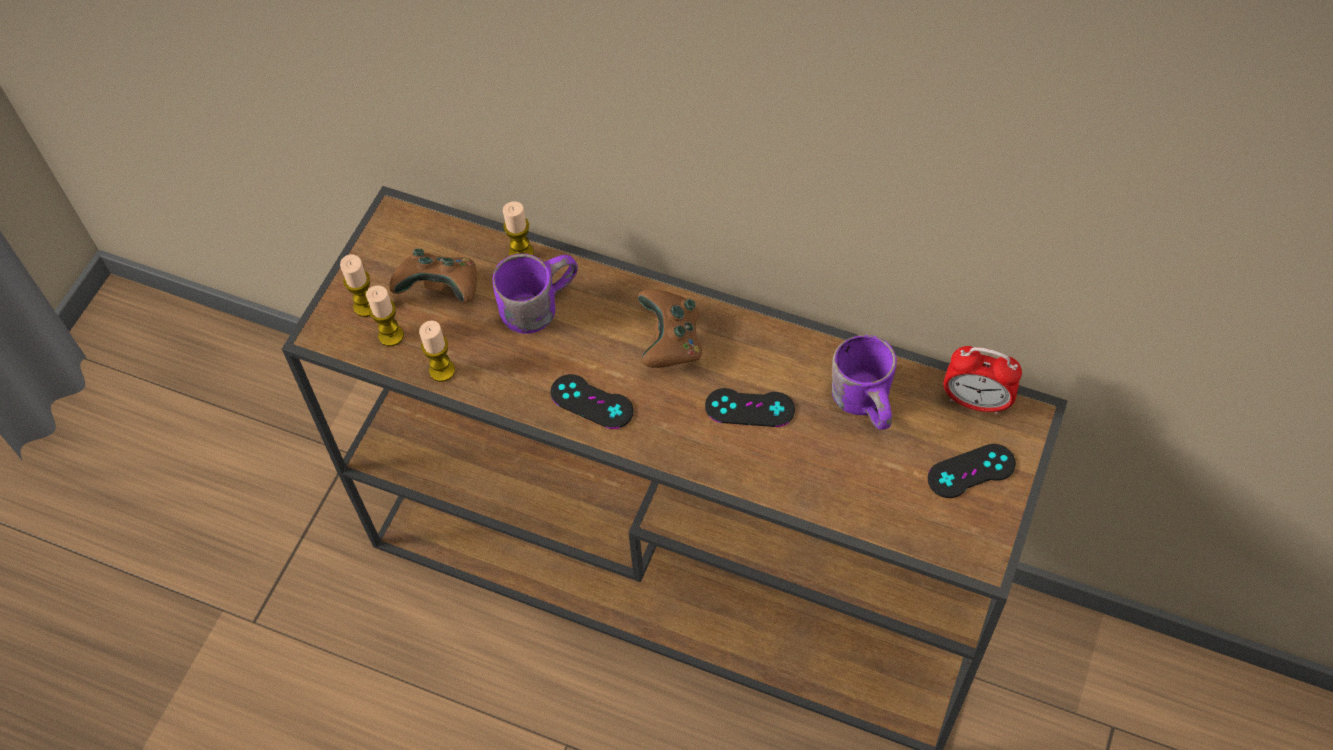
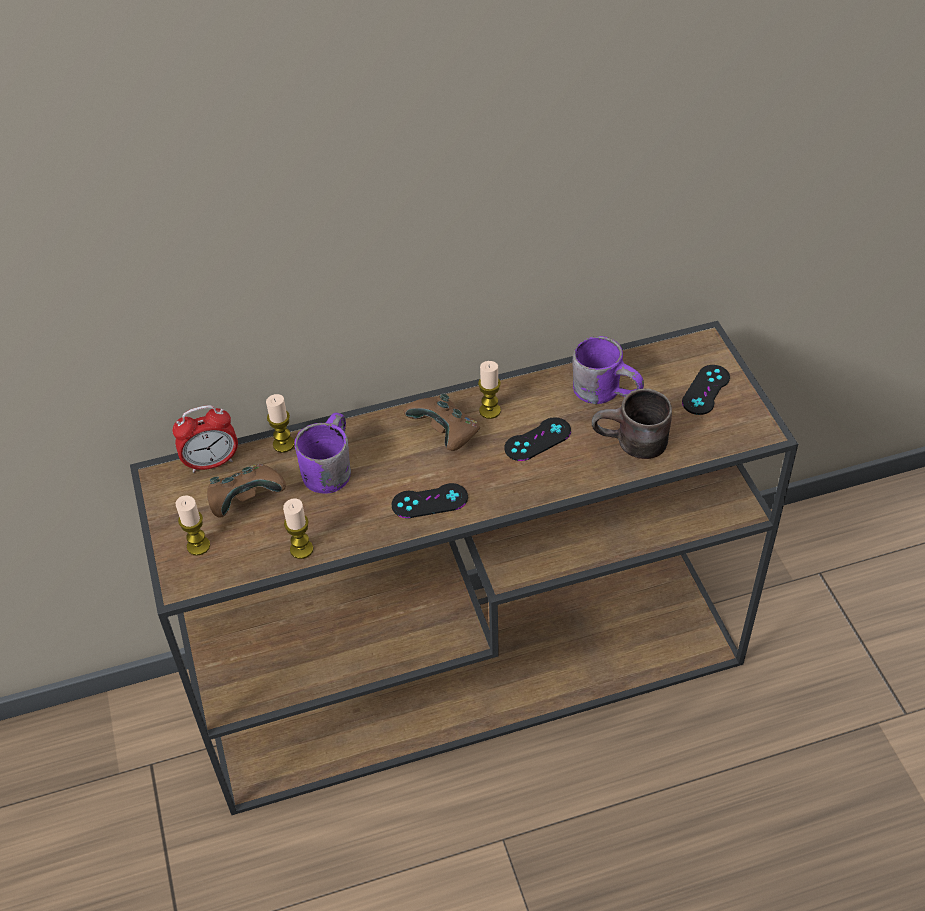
camera: 40 degrees left, 10 degrees down
candle [366,286,404,346] -> candle moved to [478,361,501,419]
alarm clock [943,346,1022,414] -> alarm clock moved to [172,405,238,473]
none -> brown mug [592,389,672,459]

